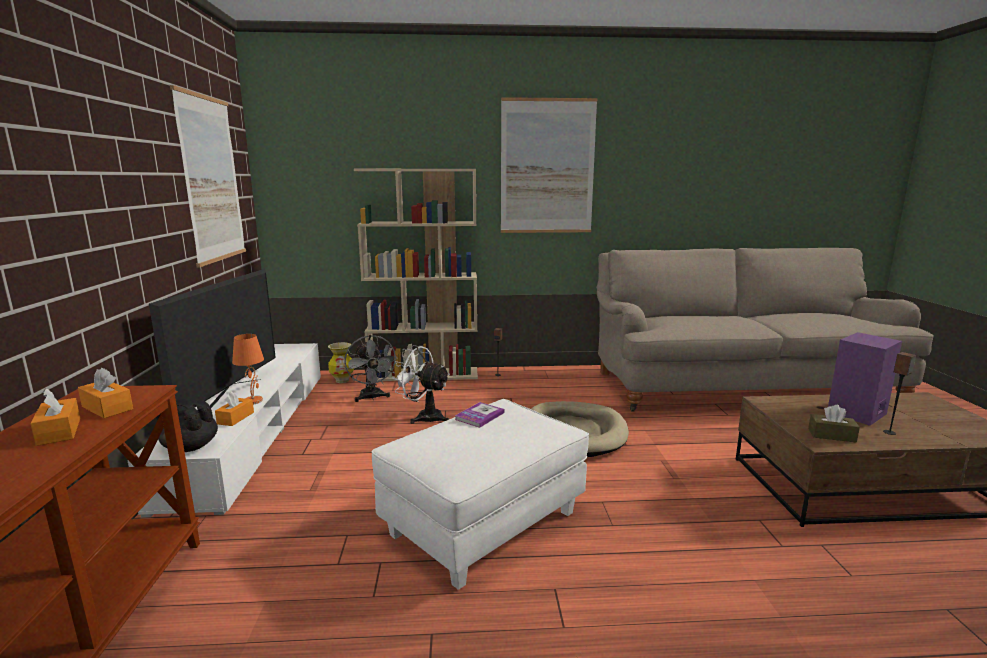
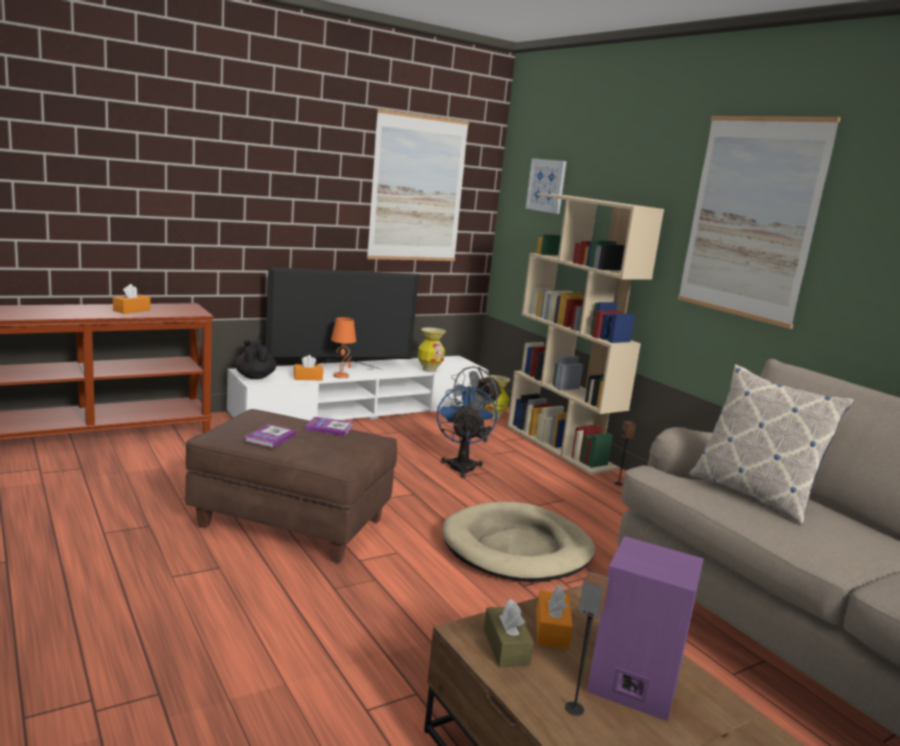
camera: 60 degrees right, 0 degrees up
orange tissue box [78,368,133,418] -> orange tissue box moved to [536,584,573,649]
white ottoman [371,399,589,590] -> brown ottoman [185,409,397,563]
white fan [392,345,450,424] -> blue fan [437,385,497,478]
none -> book [245,424,296,448]
none -> vase [418,327,446,372]
none -> picture [526,158,567,214]
none -> pillow [689,364,854,525]

